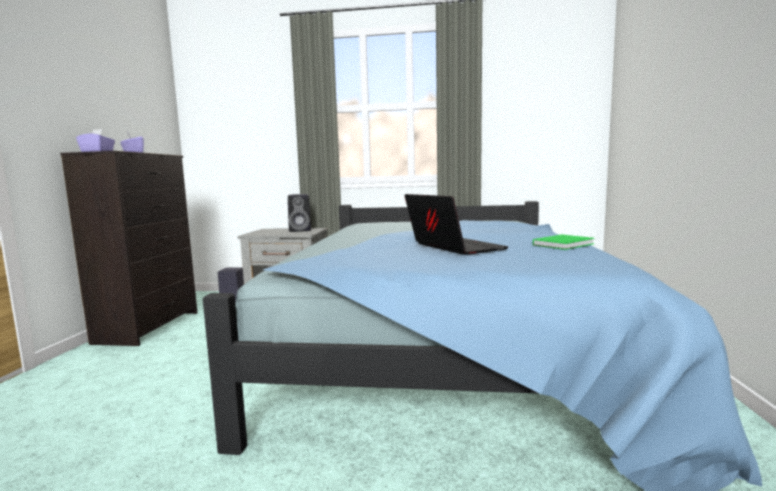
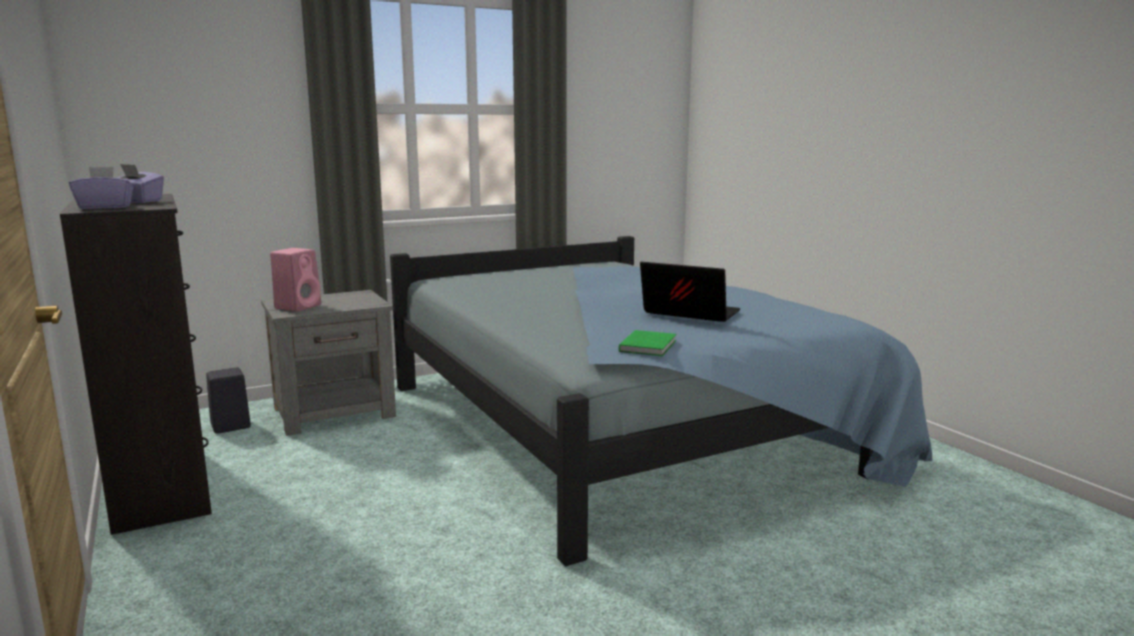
camera: 35 degrees left, 5 degrees up
black speaker [288,194,311,232] -> none
green book [533,234,595,250] -> green book moved to [619,330,676,356]
none -> pink speaker [270,248,321,311]

